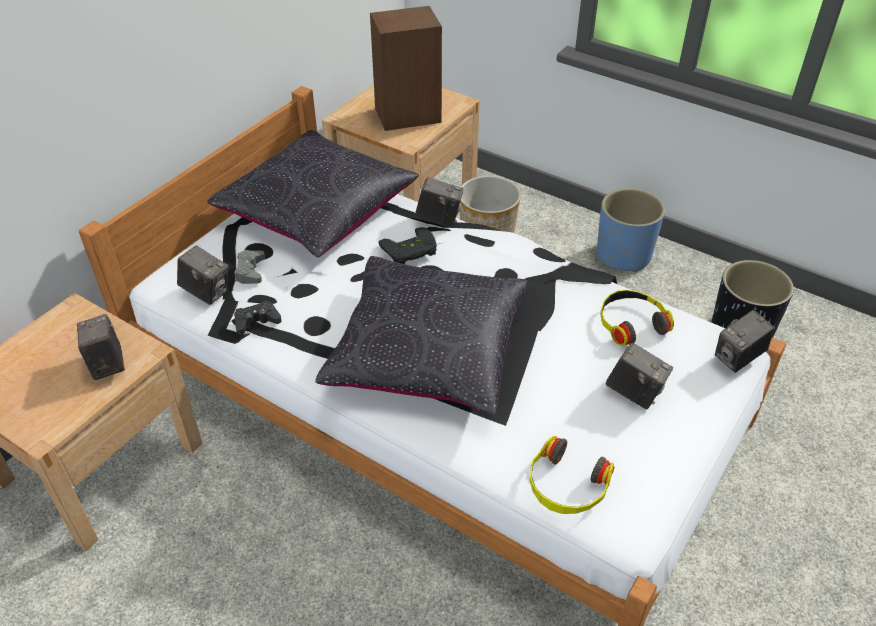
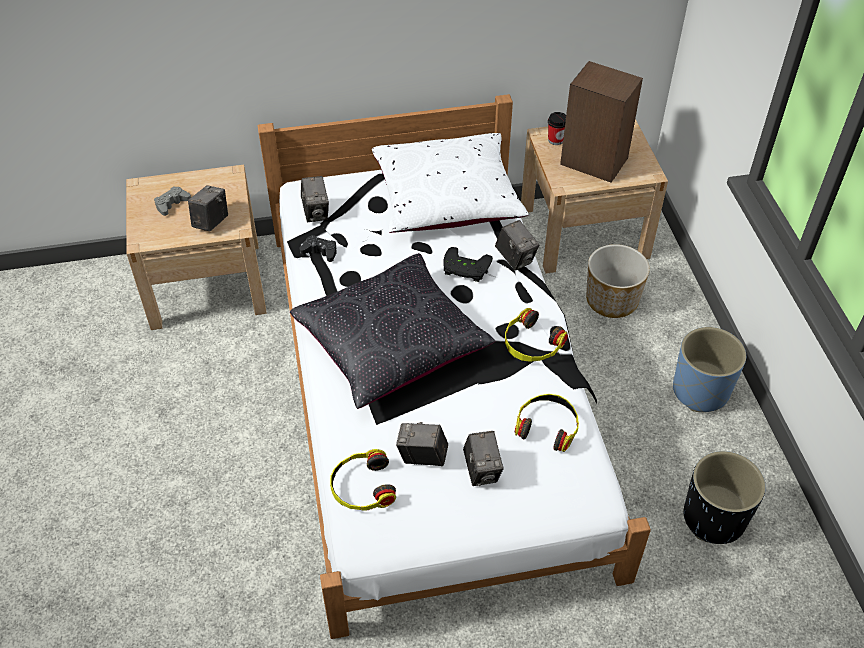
camera: 45 degrees right, 5 degrees up
black pillow [207,130,419,258] -> white pillow [372,133,529,233]
grey game controller [234,250,265,284] -> grey game controller moved to [154,187,191,216]
camera [715,310,775,373] -> camera moved to [396,422,448,466]
none -> headphones [505,308,568,362]
none -> cup [548,112,566,145]

